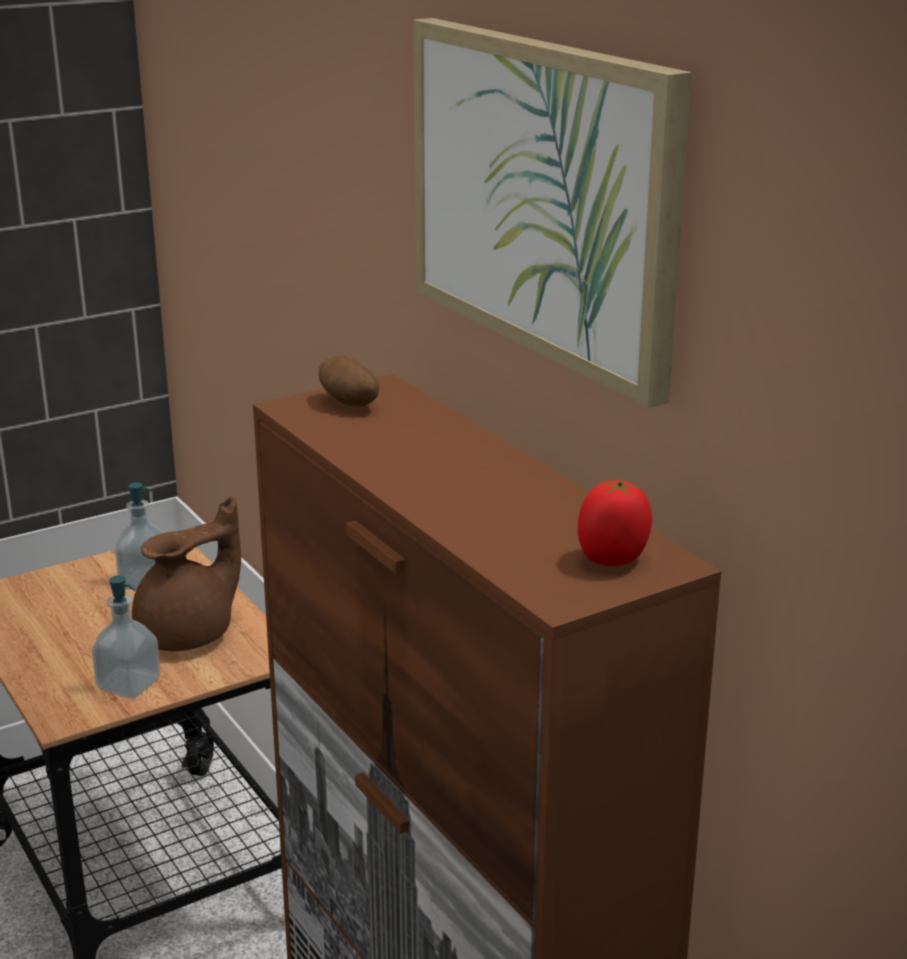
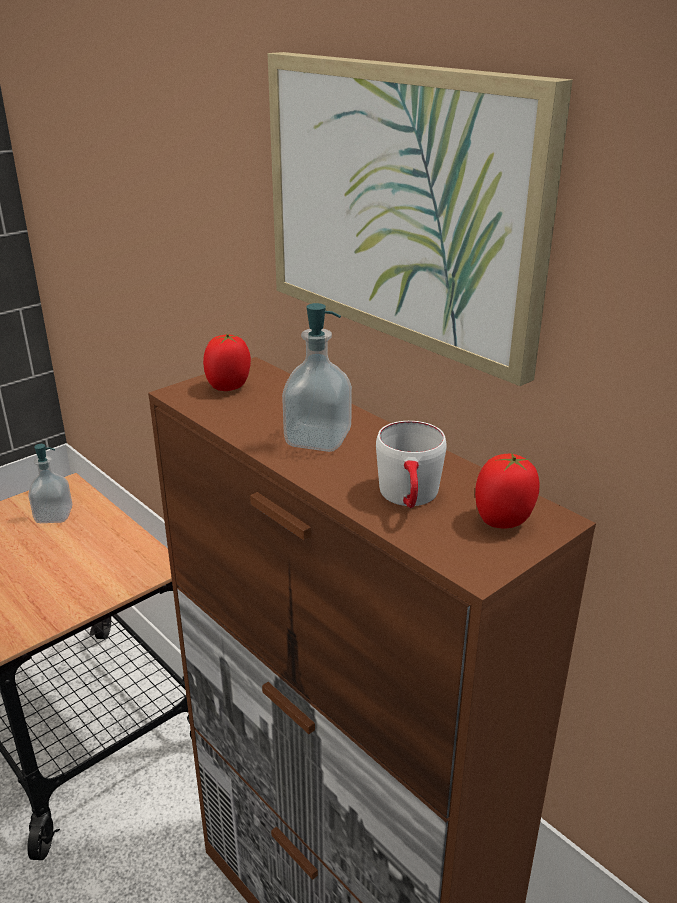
camera: 10 degrees left, 5 degrees up
soap dispenser [92,575,160,699] -> soap dispenser moved to [282,303,352,452]
brown teapot [132,496,241,651] -> none
potato [319,356,379,406] -> tomato [203,334,251,391]
none -> white mug [376,421,447,508]

